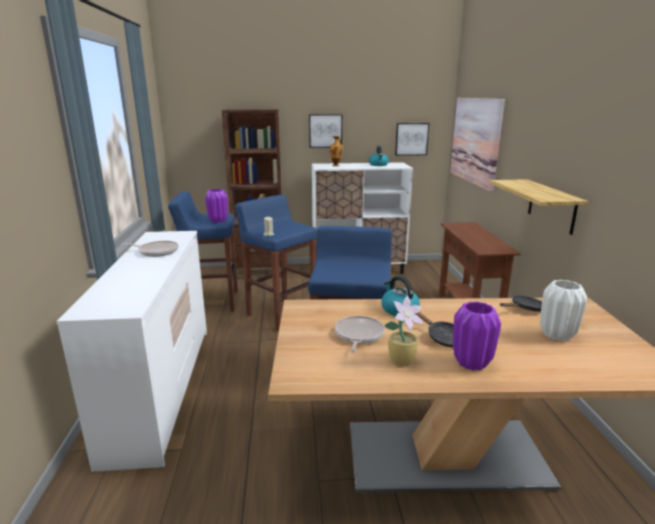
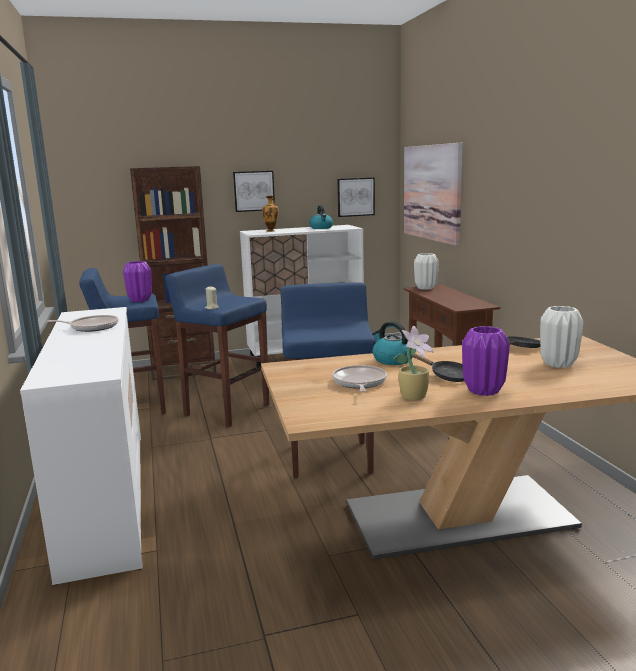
camera: 10 degrees left, 5 degrees down
shelf [489,179,588,235] -> none
none -> white vase [414,253,439,290]

